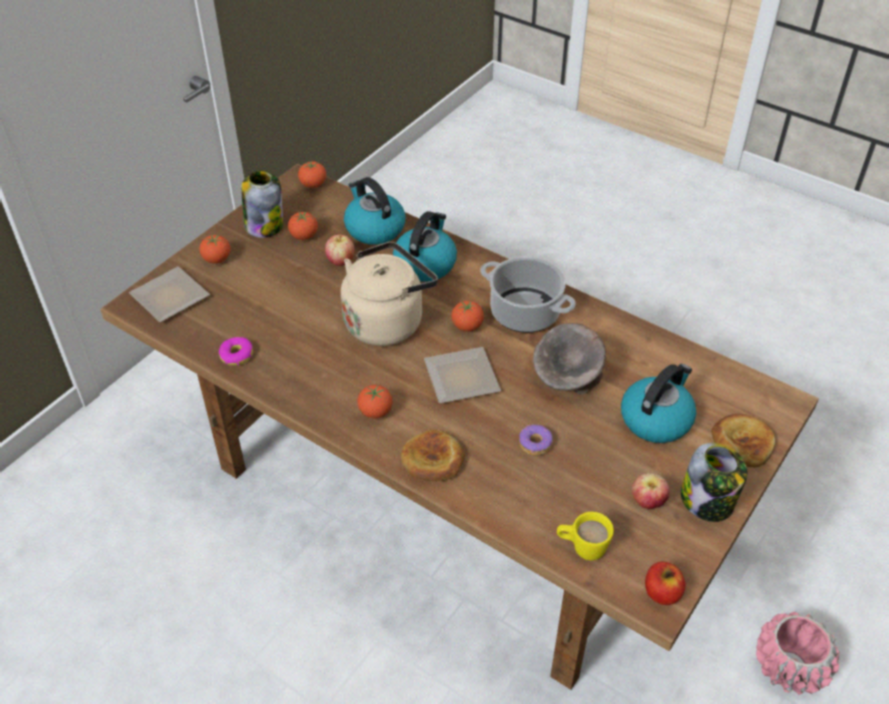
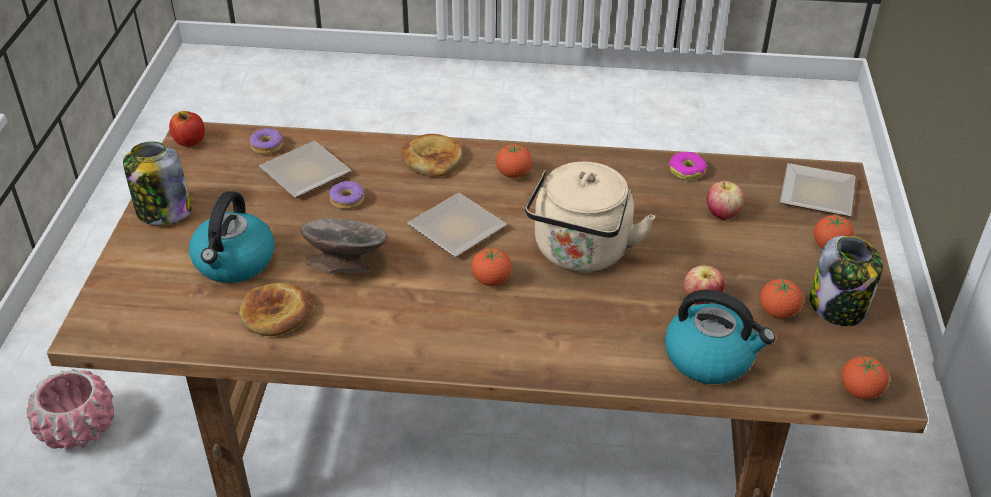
camera: 150 degrees right, 5 degrees down
kettle [393,211,457,282] -> none
cooking pot [480,256,576,333] -> none
yellow mug [557,512,614,561] -> donut [250,129,283,154]
apple [632,473,670,509] -> apple moved to [707,180,744,220]
bread [711,414,776,467] -> bread moved to [239,283,313,336]
none -> plate [259,141,352,198]

